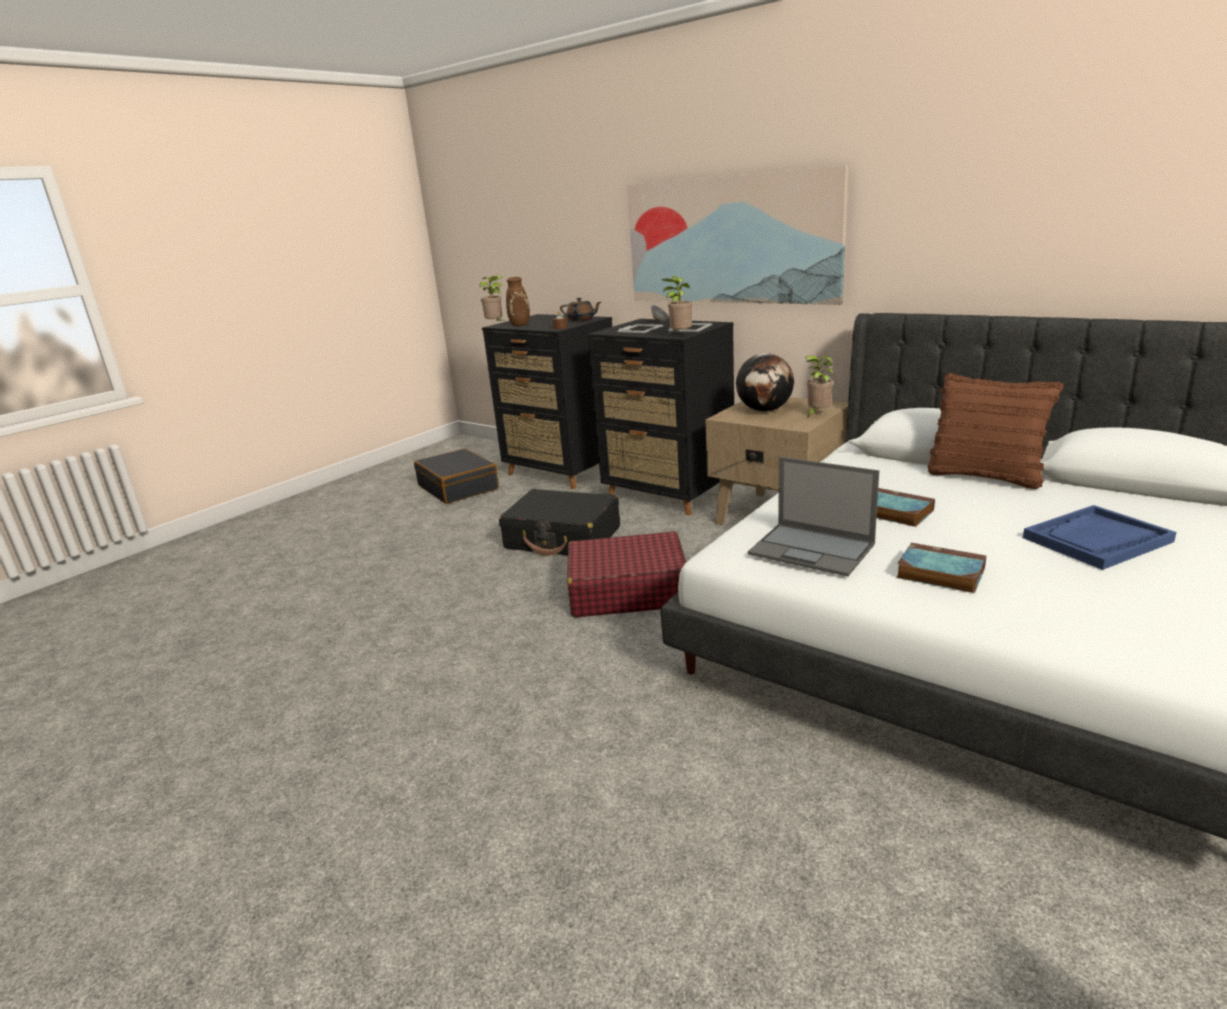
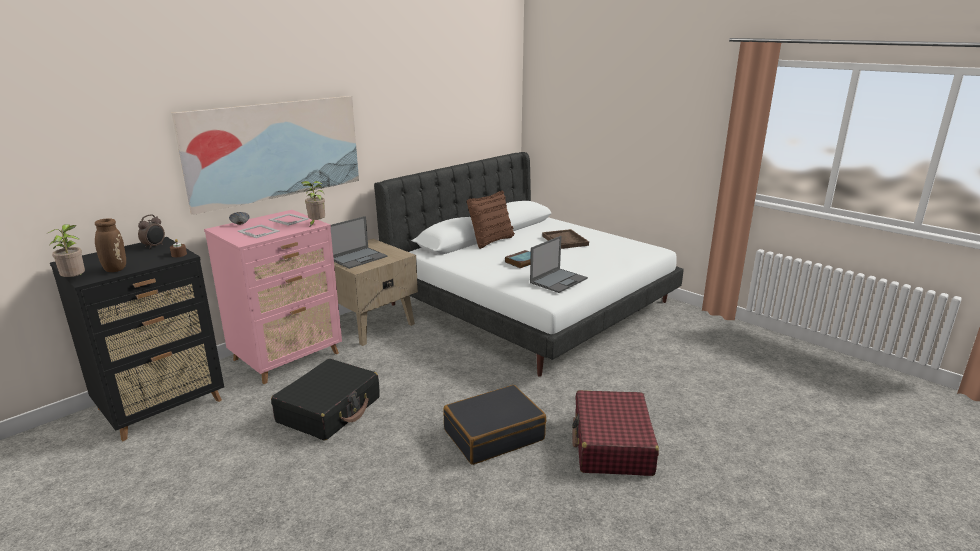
camera: 85 degrees left, 0 degrees up
black suitcase [414,448,499,504] -> black suitcase moved to [443,385,546,465]
brown teapot [560,298,601,321] -> alarm clock [138,215,165,249]
red suitcase [567,531,686,617] -> red suitcase moved to [572,390,659,476]
black dresser [587,319,734,516] -> pink dresser [204,210,342,384]
globe [736,353,794,412] -> laptop [330,216,387,269]
potted plant [805,356,834,416] -> none
book [896,543,986,593] -> none
blue tray [1023,505,1177,570] -> brown tray [542,229,589,249]

